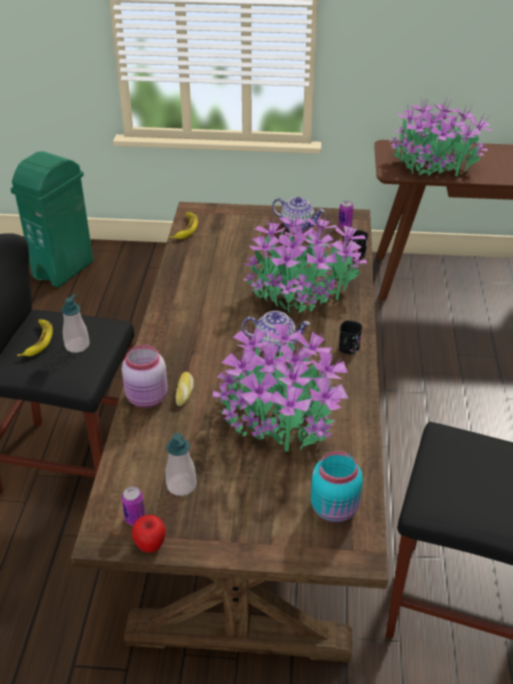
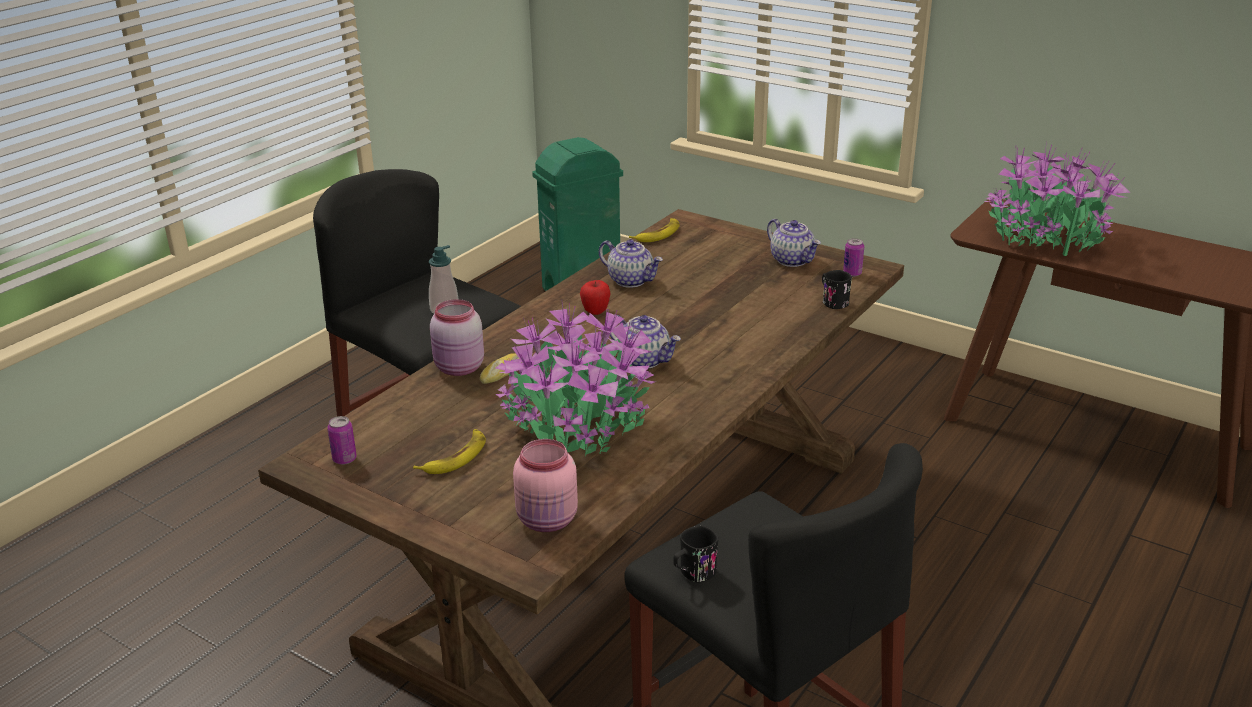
camera: 30 degrees right, 10 degrees down
banana [17,319,53,356] -> banana moved to [413,429,486,474]
apple [132,515,166,553] -> apple moved to [580,280,610,315]
soap dispenser [166,433,197,496] -> none
potted plant [244,210,367,314] -> none
turquoise jar [311,451,363,522] -> pink jar [513,439,578,532]
black mug [339,320,362,355] -> black mug moved to [673,525,719,582]
none -> teapot [599,239,663,288]

